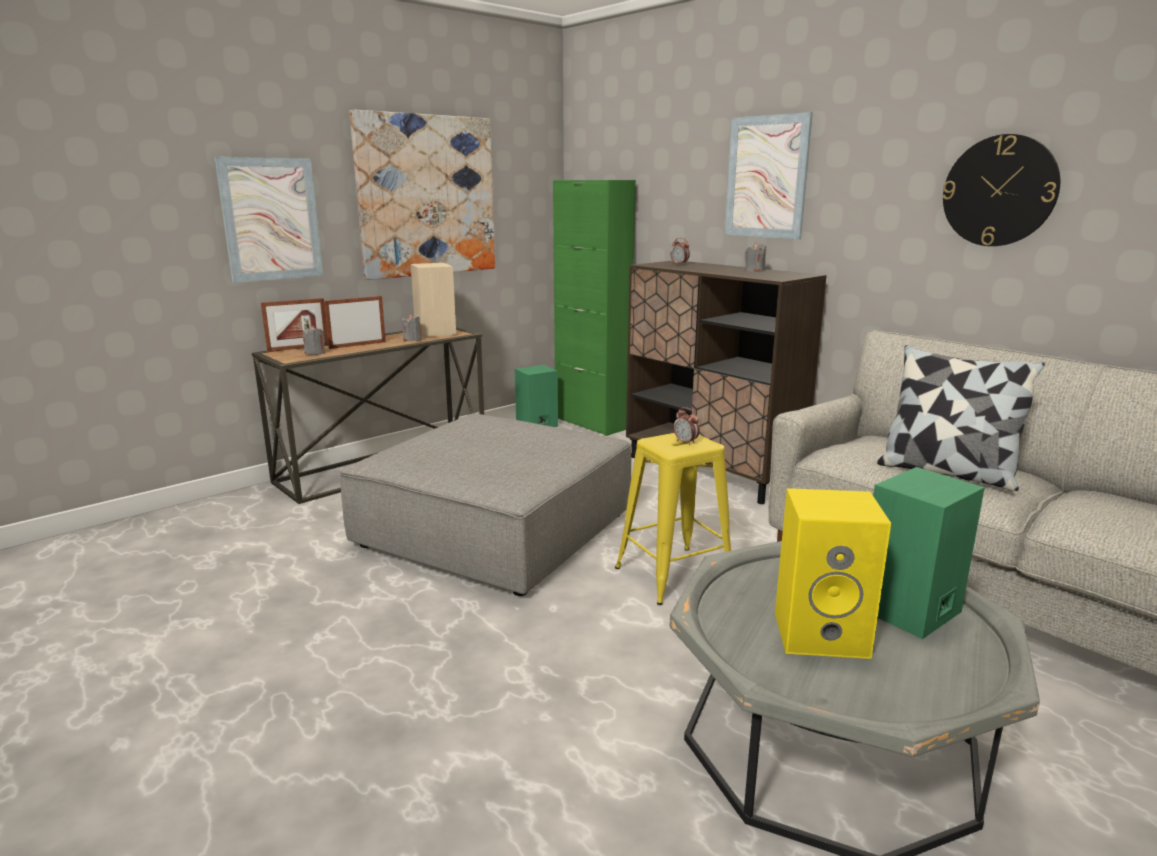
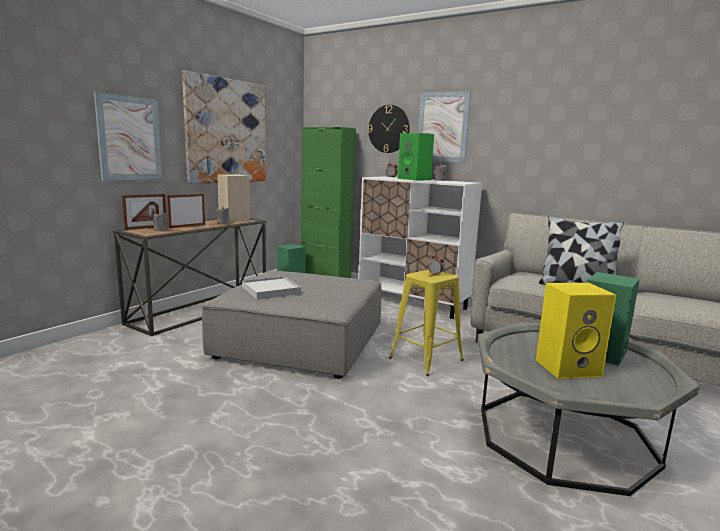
camera: 15 degrees left, 5 degrees down
brown cabinet [626,261,827,504] -> white cabinet [358,176,482,319]
wall clock [942,134,1060,246] -> wall clock moved to [368,105,410,153]
none -> white tray [242,276,301,299]
none -> green speaker [398,133,434,180]

